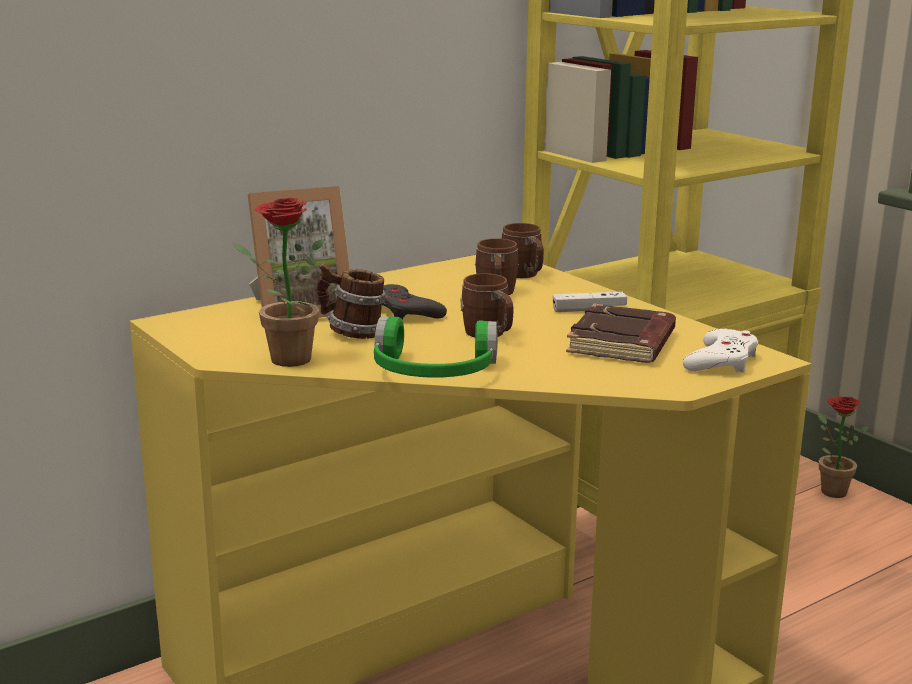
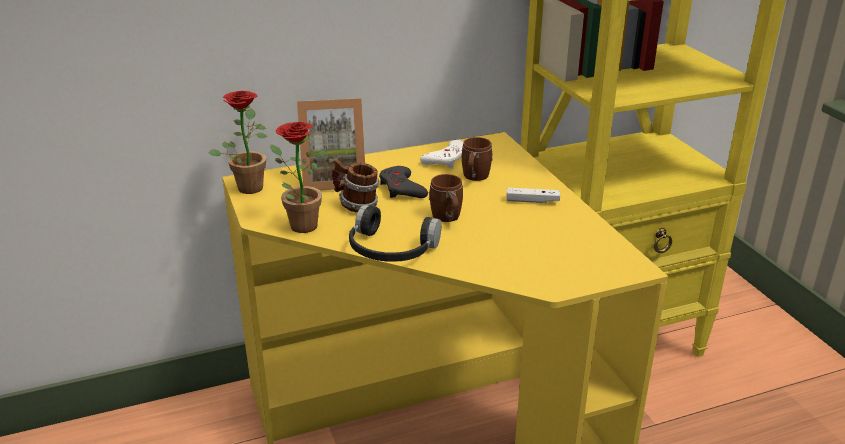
camera: 15 degrees right, 10 degrees up
green headphones [374,316,498,378] -> black headphones [349,205,441,262]
brown mug [502,223,544,278] -> none
brown book [566,304,676,363] -> none
white game controller [683,329,758,373] -> white game controller moved to [420,140,464,169]
potted plant [818,396,869,498] -> potted plant moved to [209,91,267,194]

